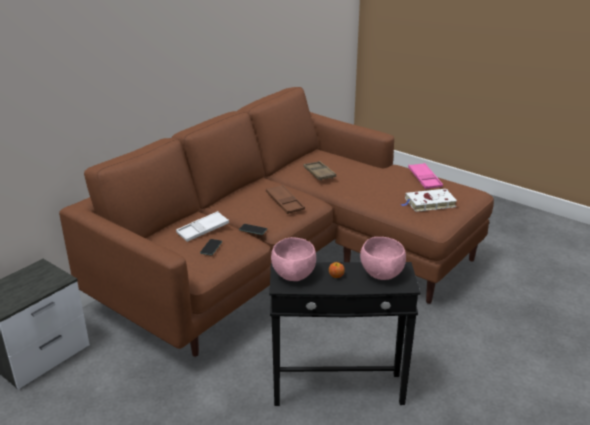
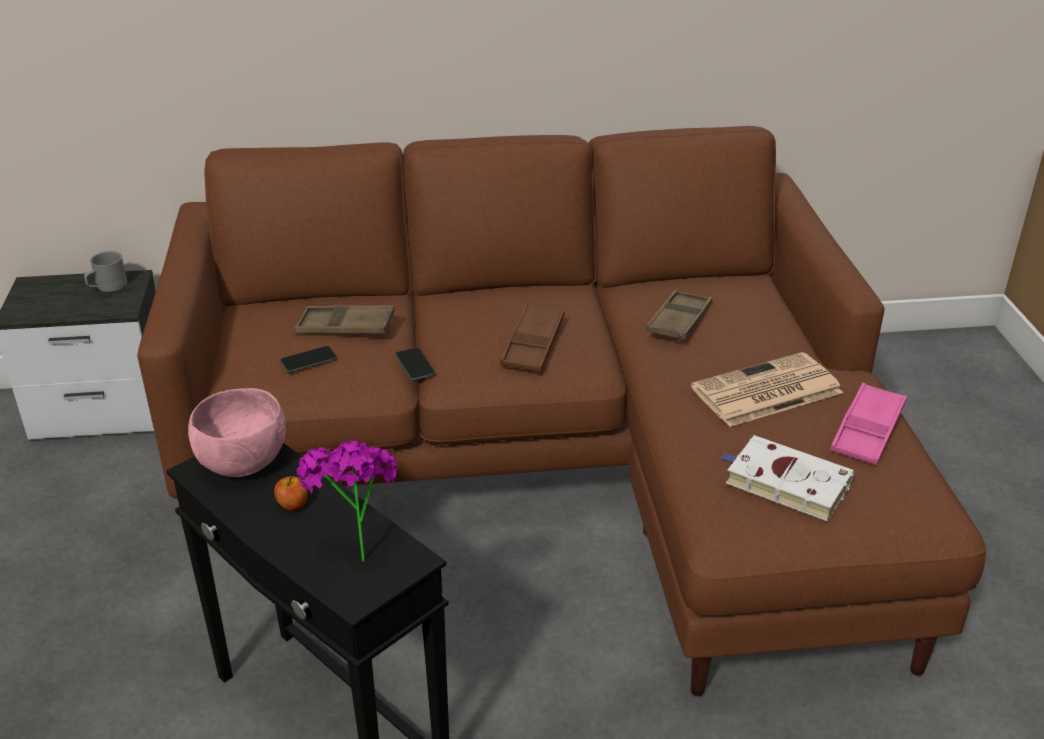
camera: 45 degrees right, 5 degrees up
white tray [176,211,229,242] -> brown tray [294,305,394,334]
pink bowl [360,237,406,280] -> potted plant [297,441,398,562]
none -> grey mug [84,251,127,292]
none -> newspaper [691,352,843,427]

